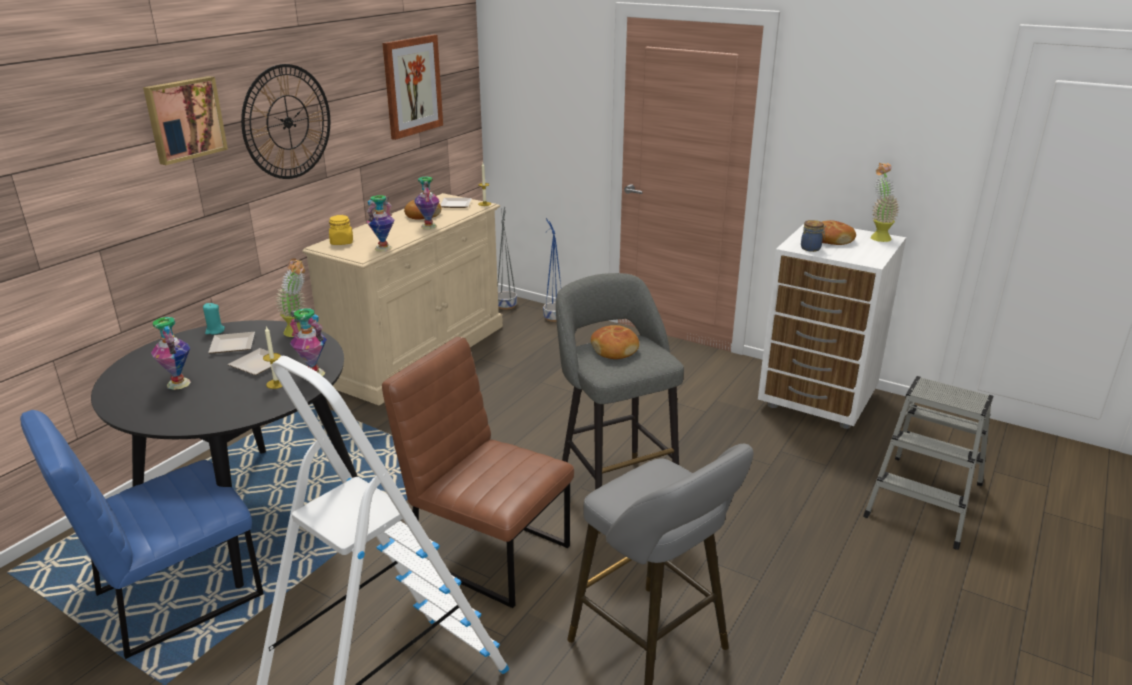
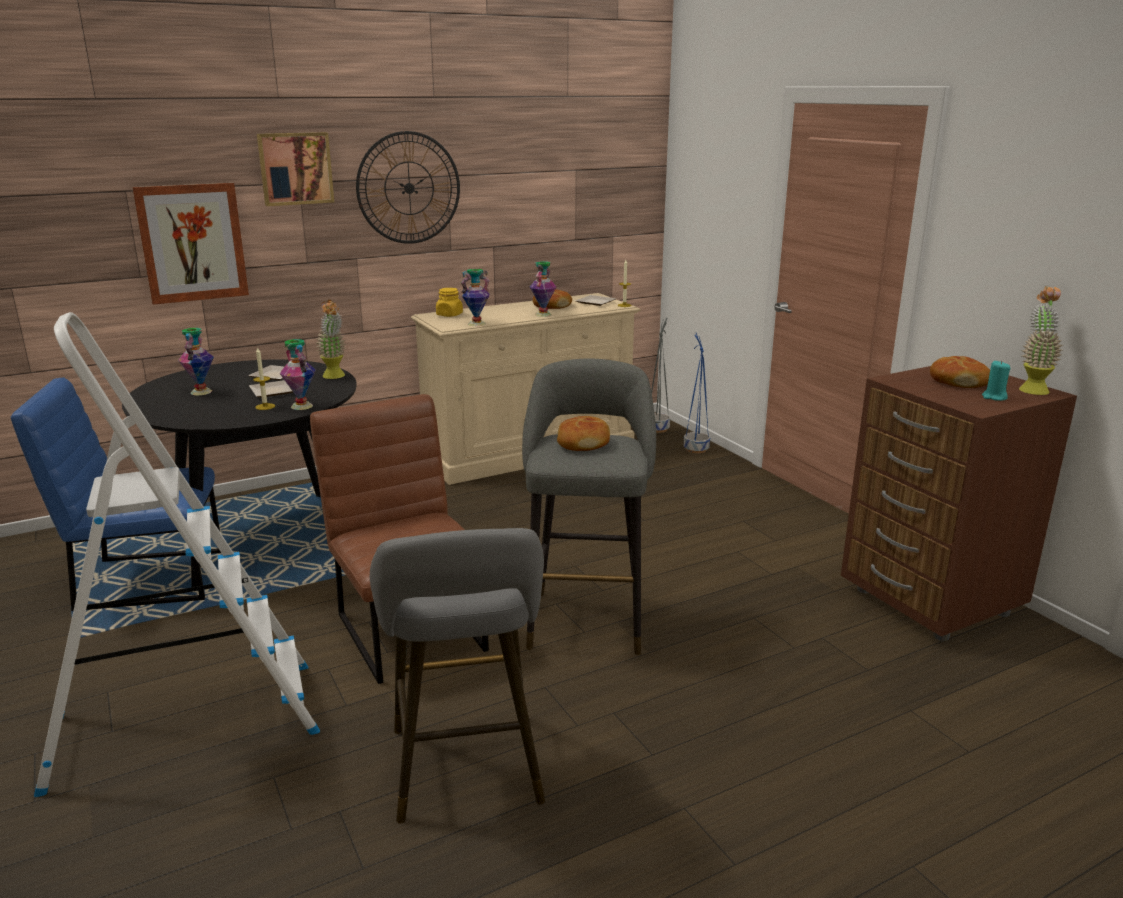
camera: 30 degrees right, 5 degrees down
turquoise candle [203,303,225,335] -> turquoise candle moved to [982,360,1010,401]
picture [382,34,443,140] -> picture moved to [132,183,249,305]
white dresser [758,220,906,429] -> brown dresser [841,366,1077,641]
jar [801,220,826,252] -> none
grey step ladder [863,376,993,550] -> none

